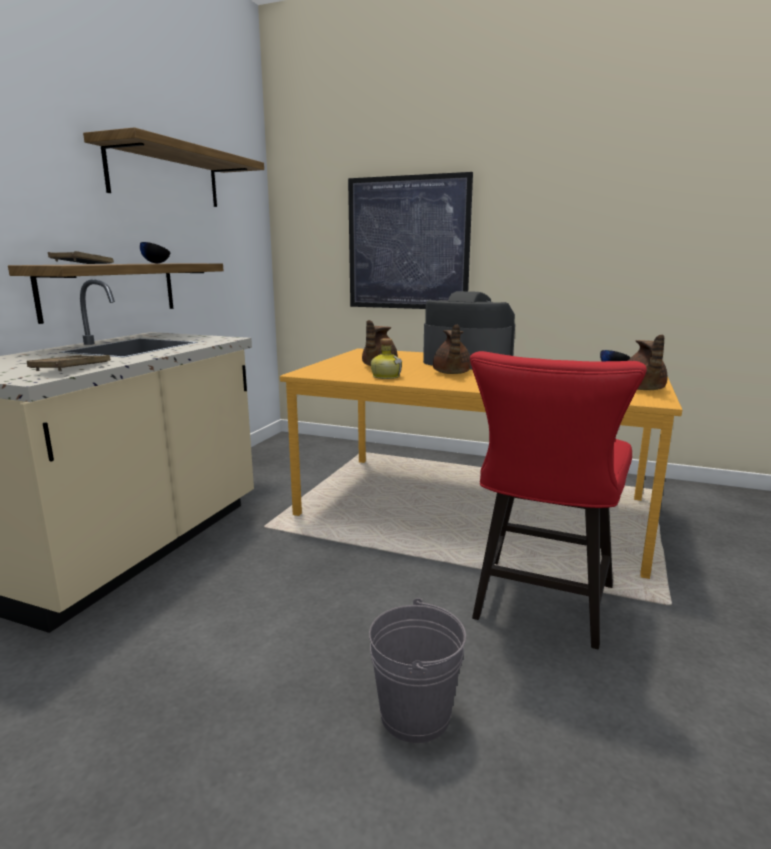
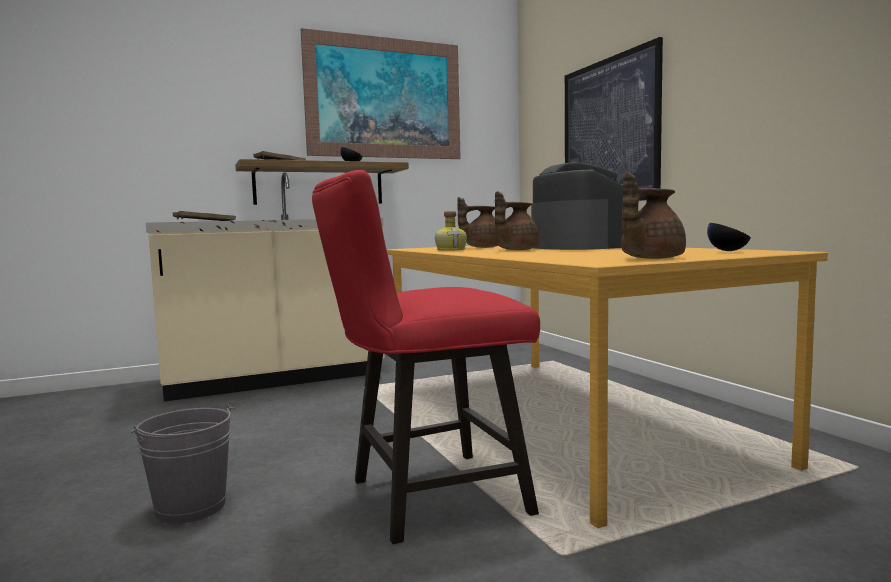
camera: 45 degrees right, 10 degrees down
shelf [83,127,264,207] -> picture [301,28,461,159]

